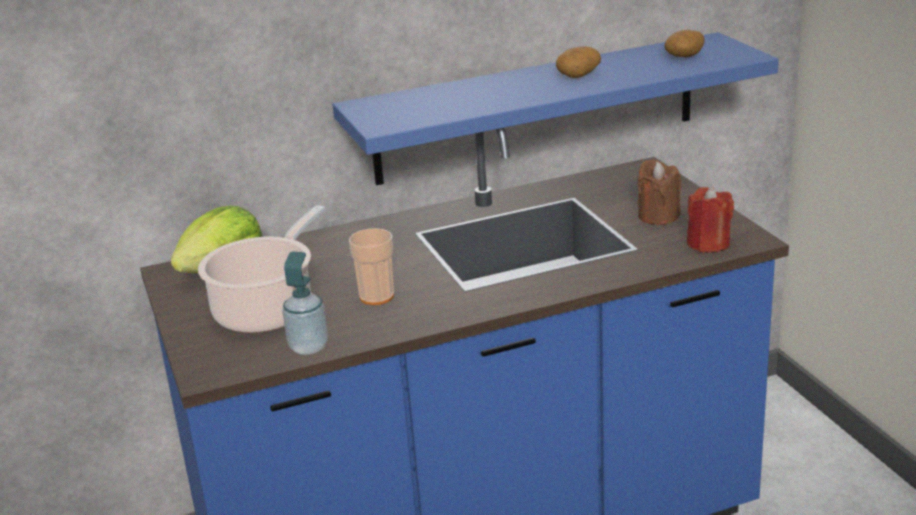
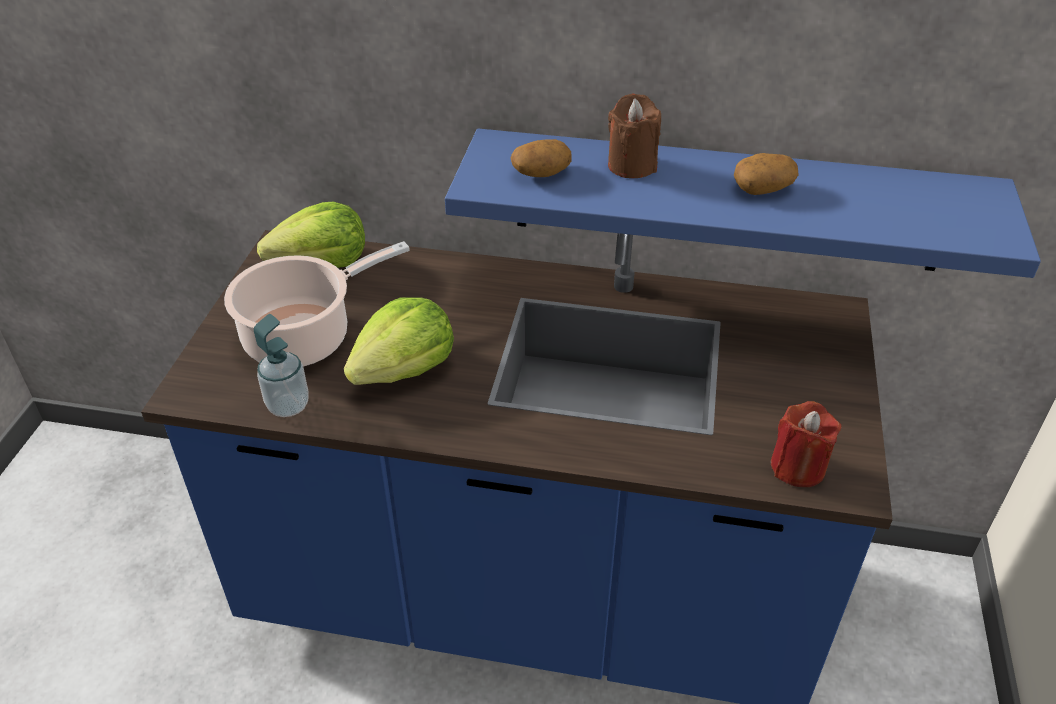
camera: 30 degrees right, 15 degrees up
cup [349,228,394,305] -> lettuce [344,297,454,385]
brown candle [637,159,681,225] -> brown candle moved to [608,94,661,178]
potato [664,30,704,57] -> potato moved to [511,139,572,177]

